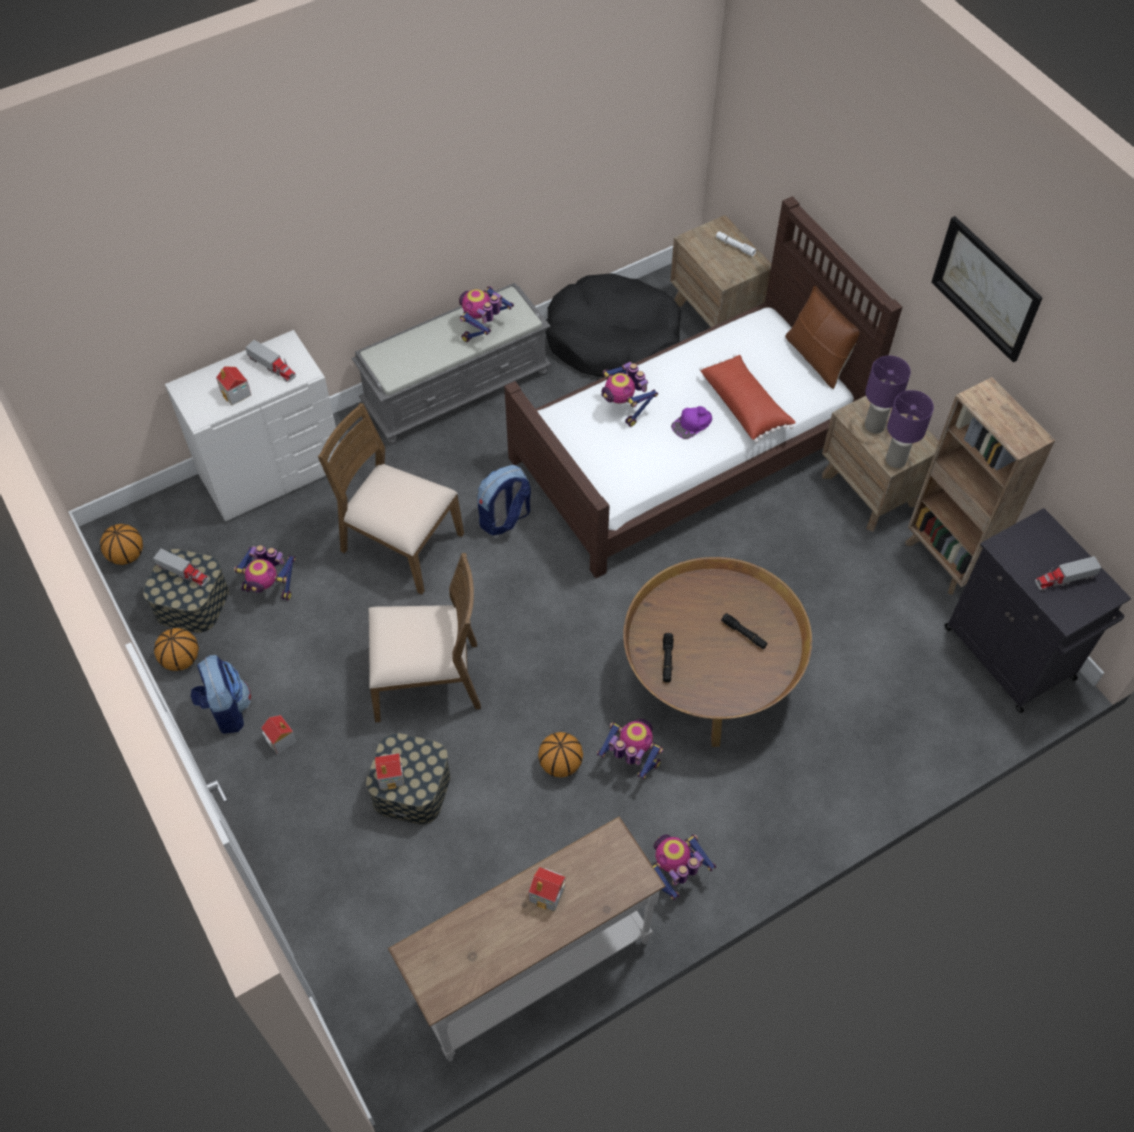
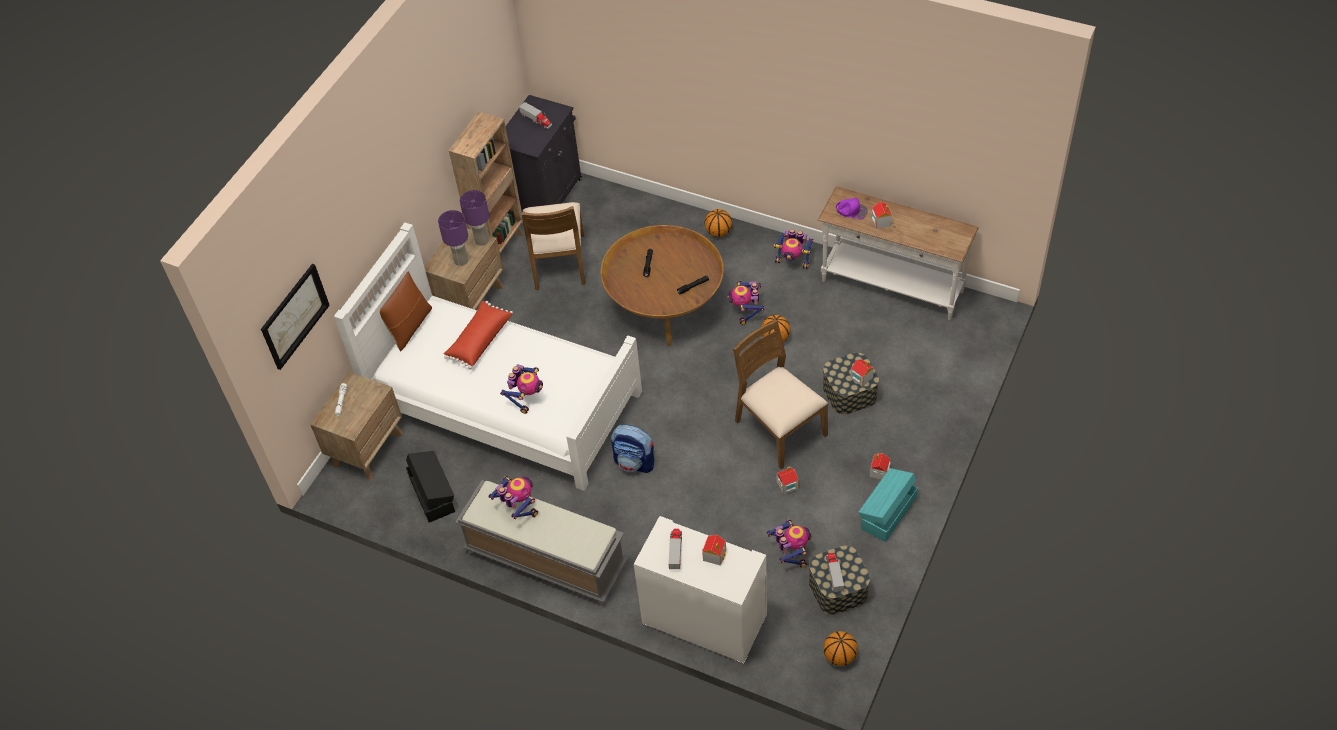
camera: 120 degrees left, 5 degrees down
basketball [154,628,199,671] -> basketball moved to [704,209,732,237]
backpack [191,655,251,734] -> turquoise storage box [859,468,918,542]
brown chair [318,403,464,595] -> brown chair moved to [521,202,585,290]
toy robot [459,286,514,342] -> toy robot turned 135 degrees counterclockwise [488,476,538,519]
brown bed [504,196,902,578] -> white bed [334,222,642,491]
black dog bed [546,273,681,378] -> black storage box [406,451,455,522]
purple cap [671,406,712,439] -> purple cap moved to [836,198,868,220]
picture [931,216,1042,363] -> picture moved to [261,264,330,370]
none -> toy house [777,466,799,495]

